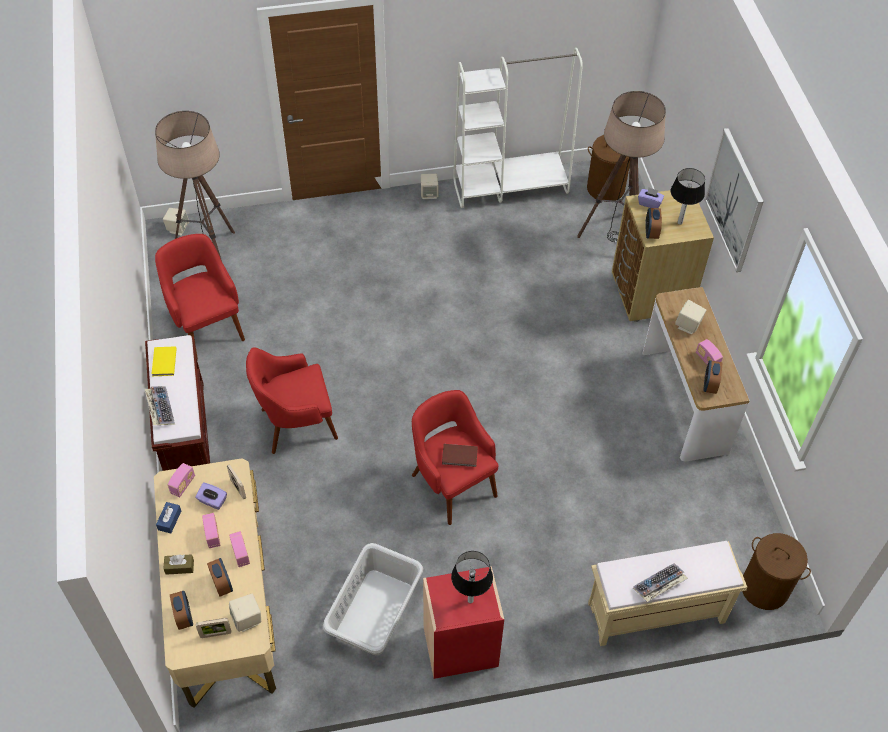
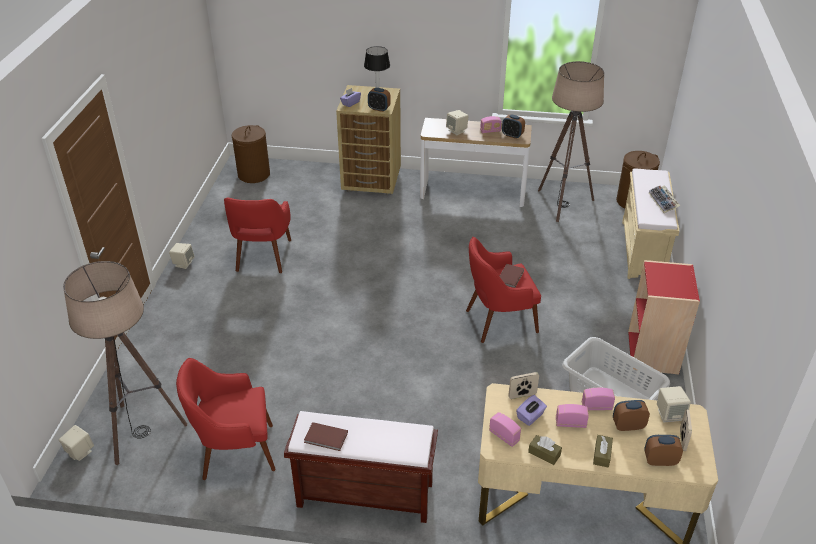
camera: 70 degrees left, 15 degrees down
keyboard [145,386,175,425] -> none
yellow book [151,346,177,376] -> brown book [304,422,348,451]
blue tissue box [156,502,181,533] -> brown tissue box [528,435,562,465]
red armchair [246,347,338,454] -> red armchair moved to [224,197,291,273]
table lamp [451,551,493,603] -> none
white clothes rack [453,48,583,208] -> none
floor lamp [577,91,666,243] -> floor lamp moved to [538,61,604,222]
picture [705,128,764,272] -> none

